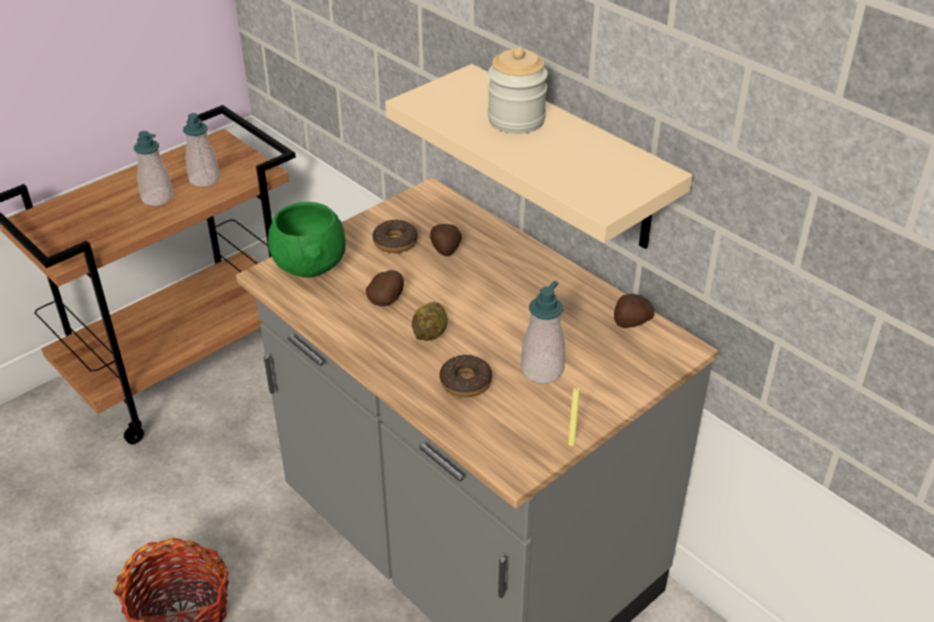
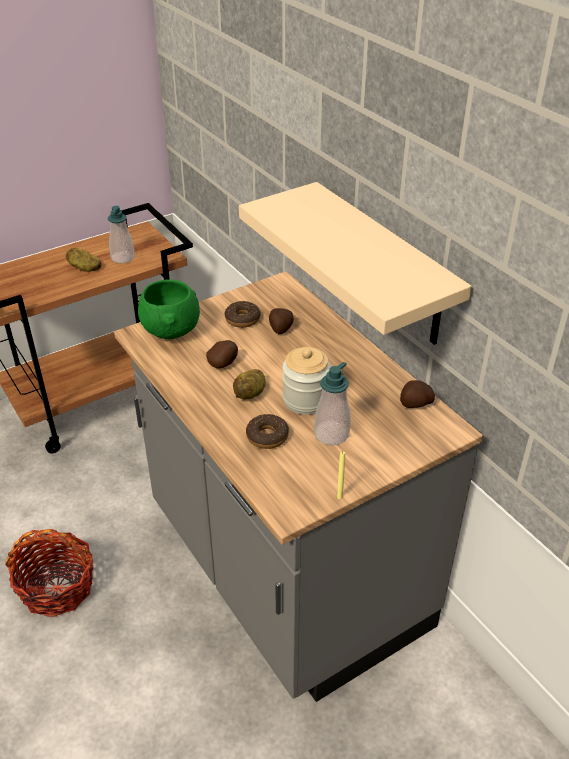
camera: 10 degrees right, 0 degrees up
soap dispenser [134,131,173,206] -> potato [66,248,102,272]
jar [488,47,548,134] -> jar moved to [282,347,331,415]

